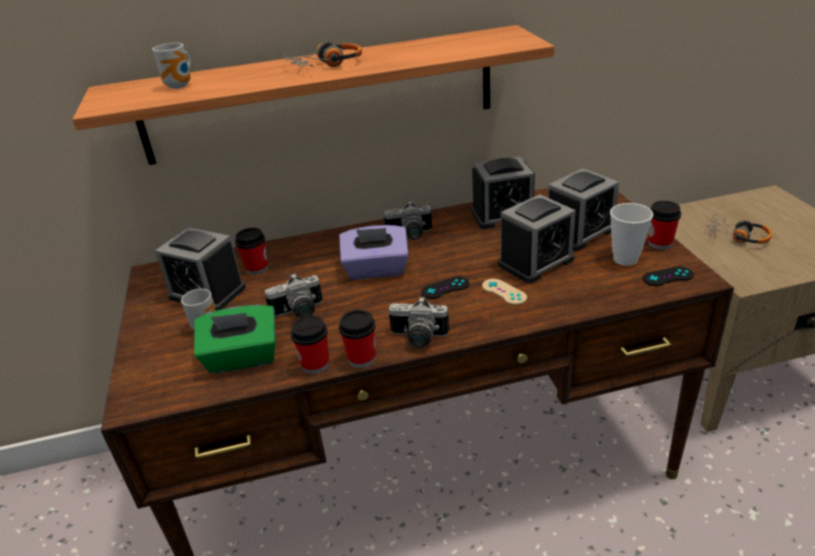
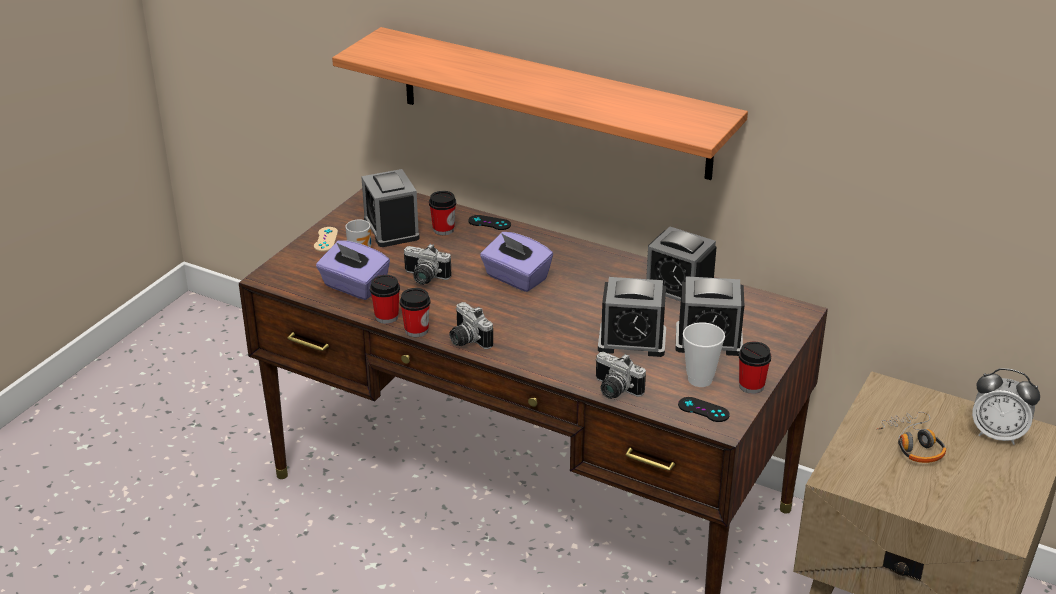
camera: 40 degrees right, 0 degrees up
mug [152,43,191,89] -> none
green tissue box [194,305,276,374] -> purple tissue box [316,241,390,300]
headphones [283,41,362,67] -> none
camera [384,201,432,240] -> camera moved to [596,352,646,399]
black game controller [421,276,469,299] -> black game controller moved to [468,215,511,230]
beige game controller [482,279,527,305] -> beige game controller moved to [314,227,338,252]
none -> alarm clock [972,368,1040,445]

